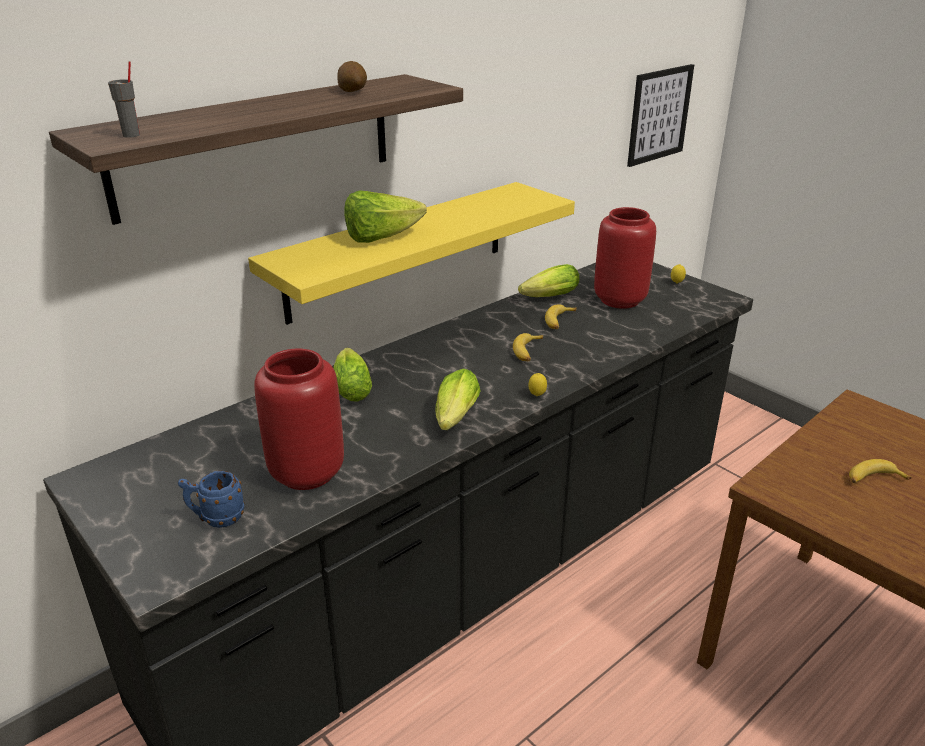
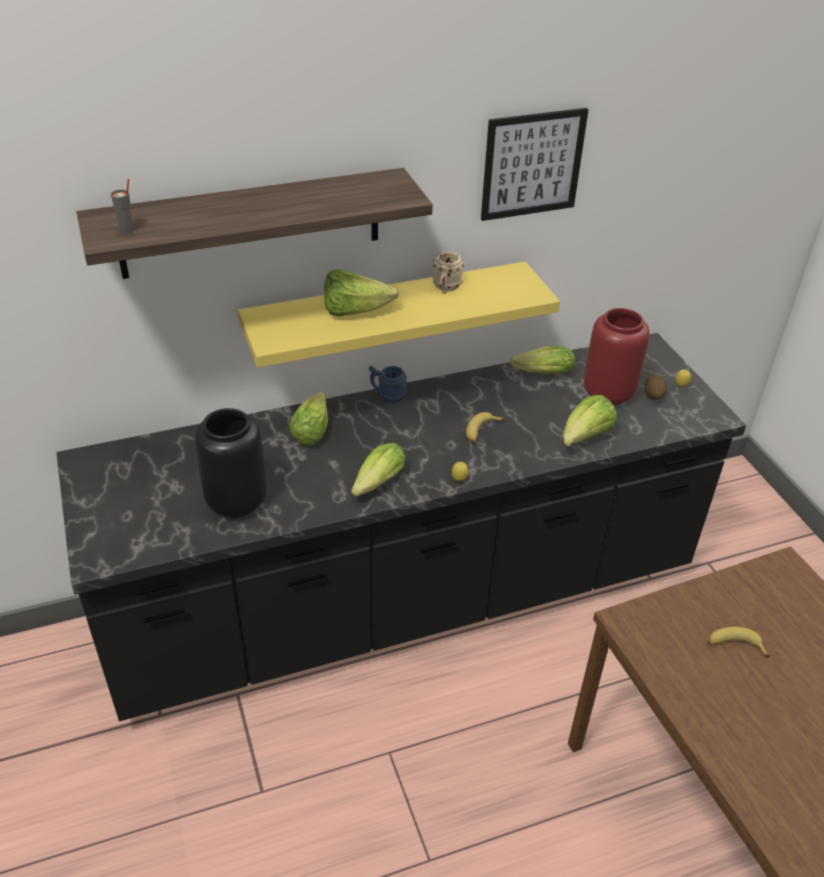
camera: 20 degrees right, 10 degrees up
blue mug [178,471,244,528] -> blue mug moved to [369,366,407,403]
red vase [254,348,344,490] -> black vase [195,408,267,518]
potato [337,61,367,92] -> potato moved to [645,375,667,400]
banana [545,304,576,329] -> none
picture [627,64,694,167] -> picture moved to [481,108,589,221]
none -> beige mug [433,252,464,294]
none -> lettuce [563,395,617,446]

